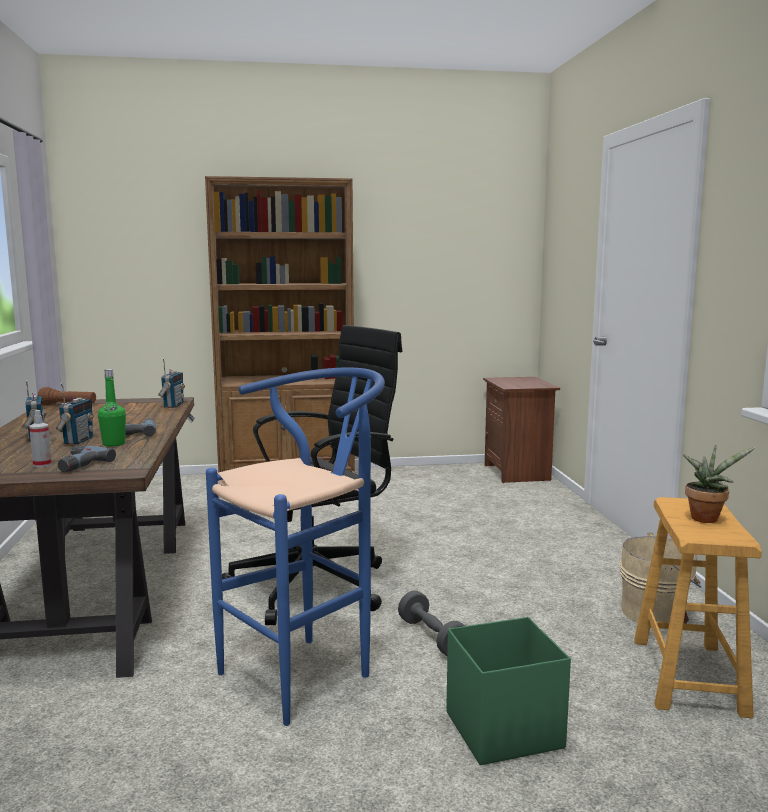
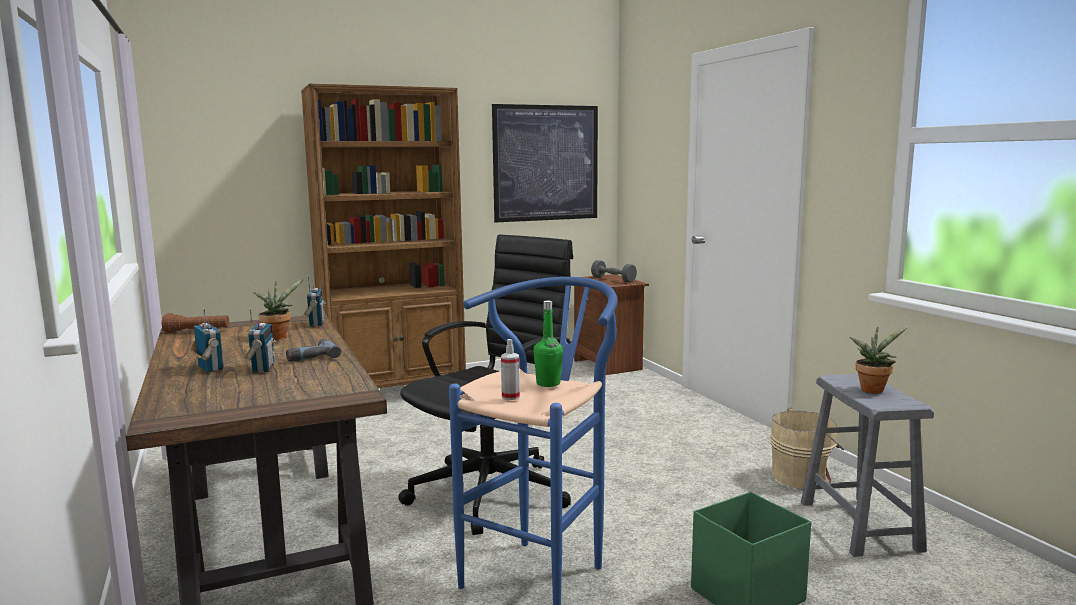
camera: 15 degrees left, 0 degrees up
spray bottle [29,410,52,467] -> spray bottle moved to [501,339,520,400]
power drill [58,446,116,472] -> none
green bottle [98,369,126,447] -> green bottle moved to [533,301,563,387]
grey dumbbell [398,591,465,656] -> grey dumbbell moved to [591,260,637,282]
brown stool [634,497,762,718] -> grey stool [801,374,934,557]
none -> potted plant [253,279,304,340]
none -> picture [492,104,598,223]

